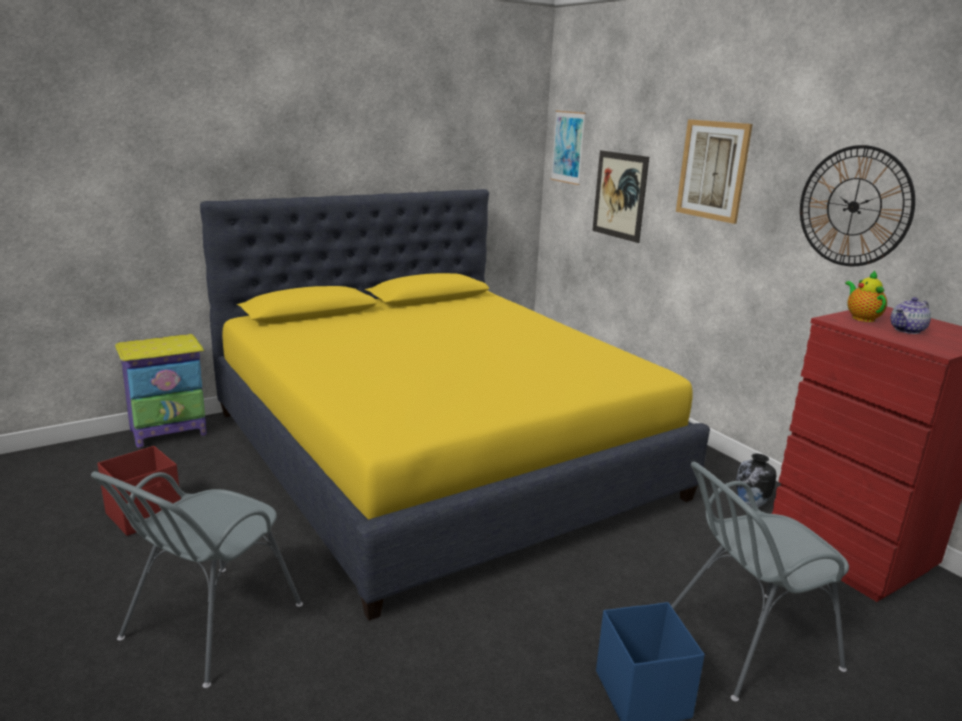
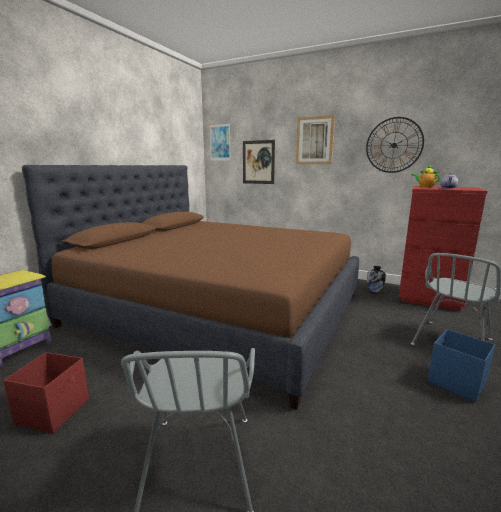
camera: 30 degrees left, 5 degrees down
yellow bed [200,189,710,621] -> brown bed [22,165,359,410]

